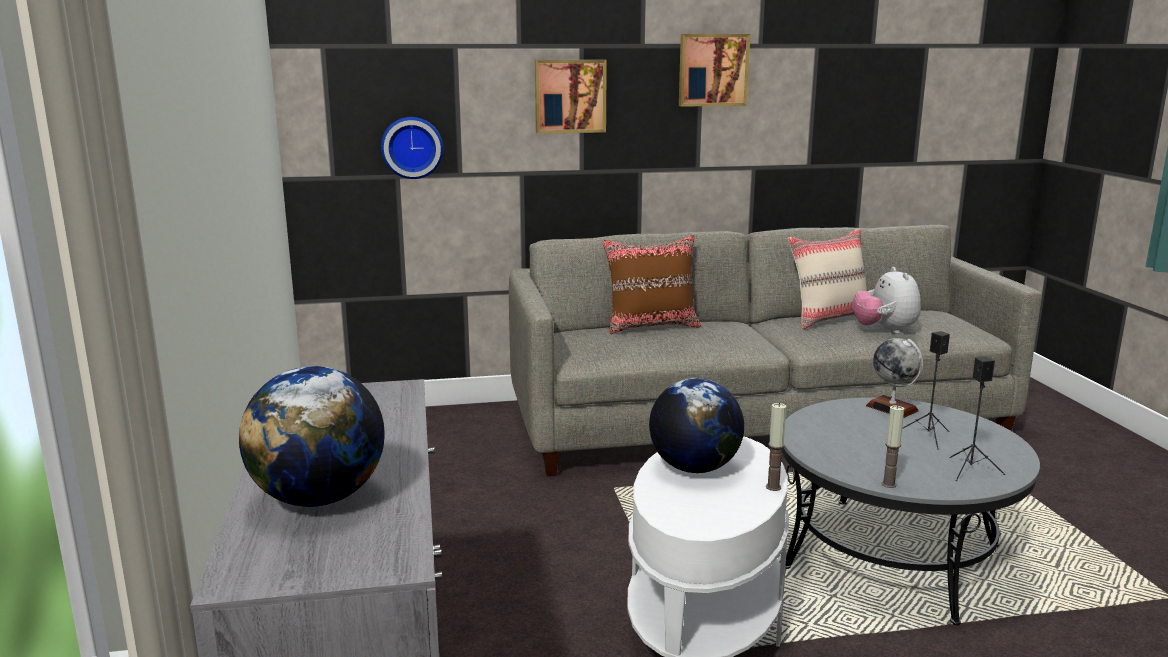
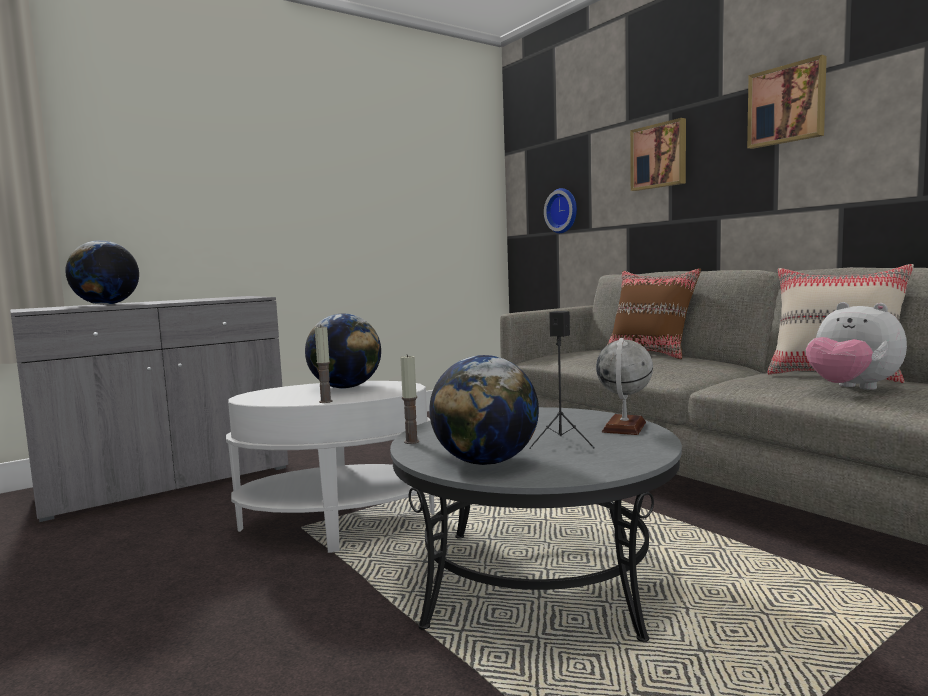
camera: 65 degrees right, 10 degrees down
plush toy [852,267,921,334] -> plush toy turned 90 degrees counterclockwise [806,302,907,390]
black speaker [950,356,1005,481] -> globe [429,355,539,465]

